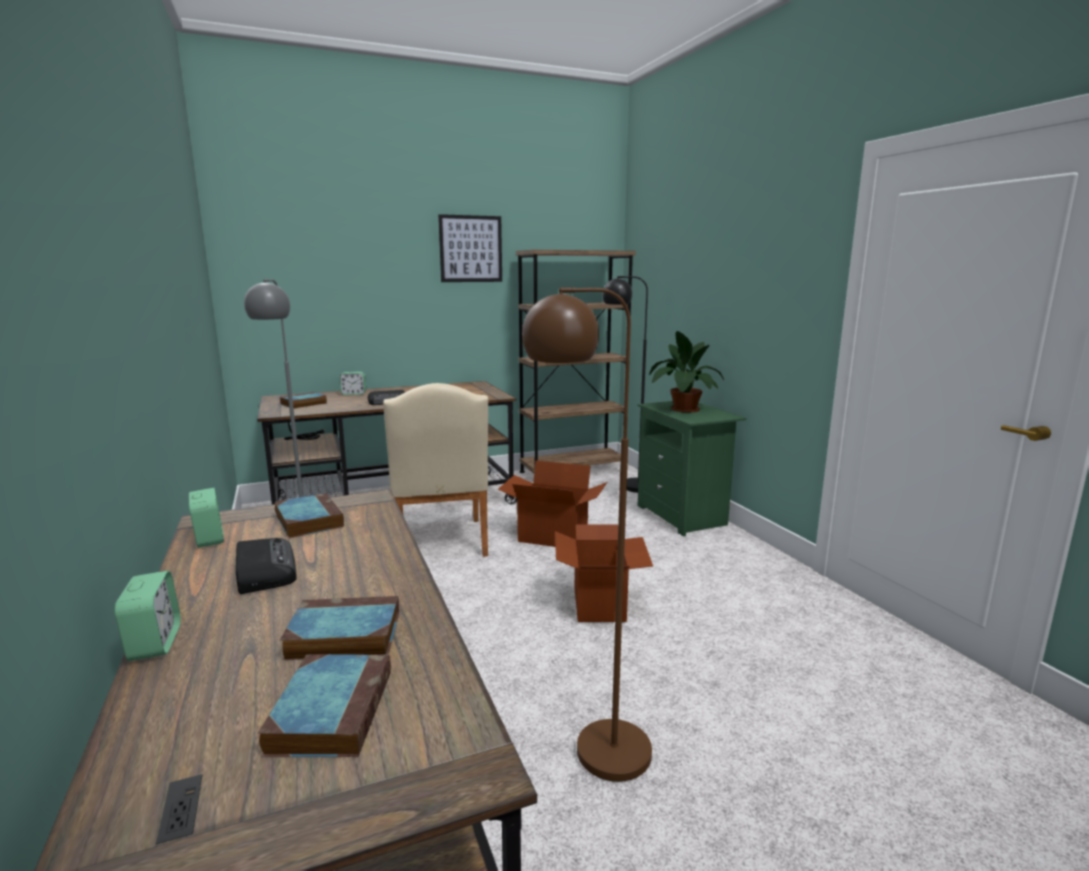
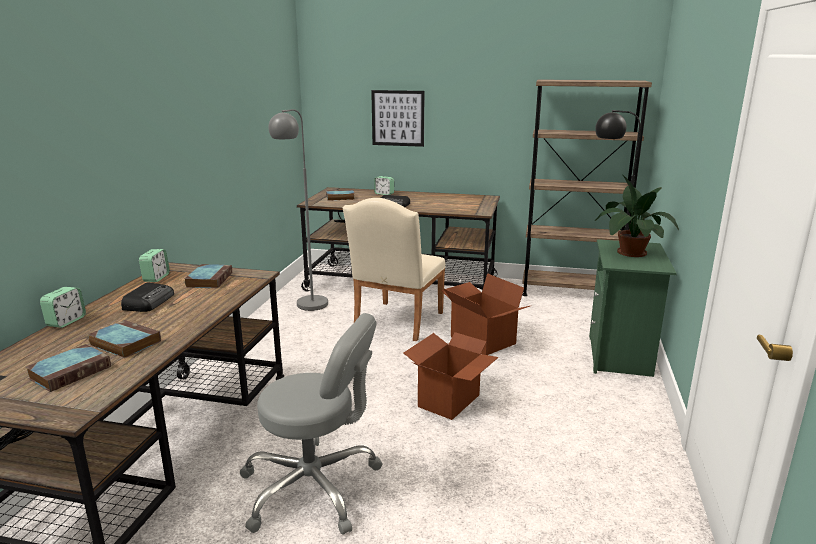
camera: 35 degrees right, 5 degrees up
picture [438,214,502,282] -> picture moved to [371,90,425,147]
brown floor lamp [522,287,652,782] -> grey office chair [240,313,382,535]

